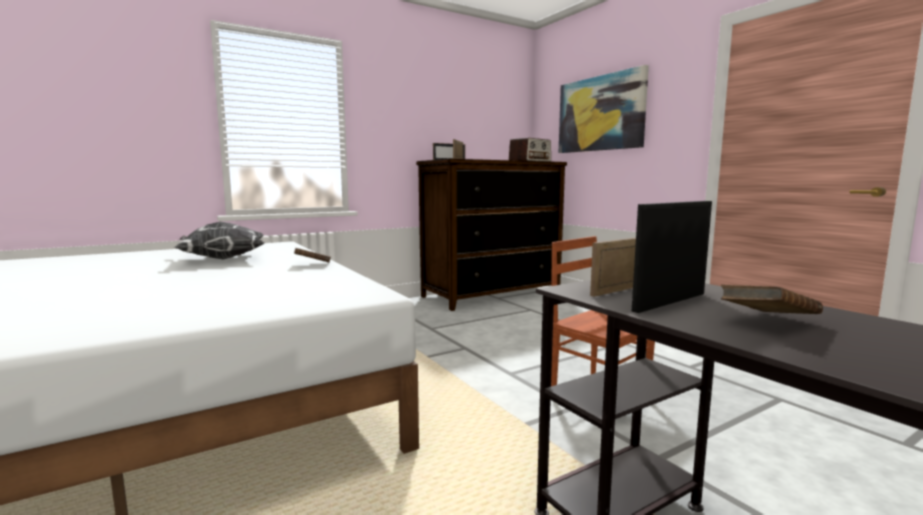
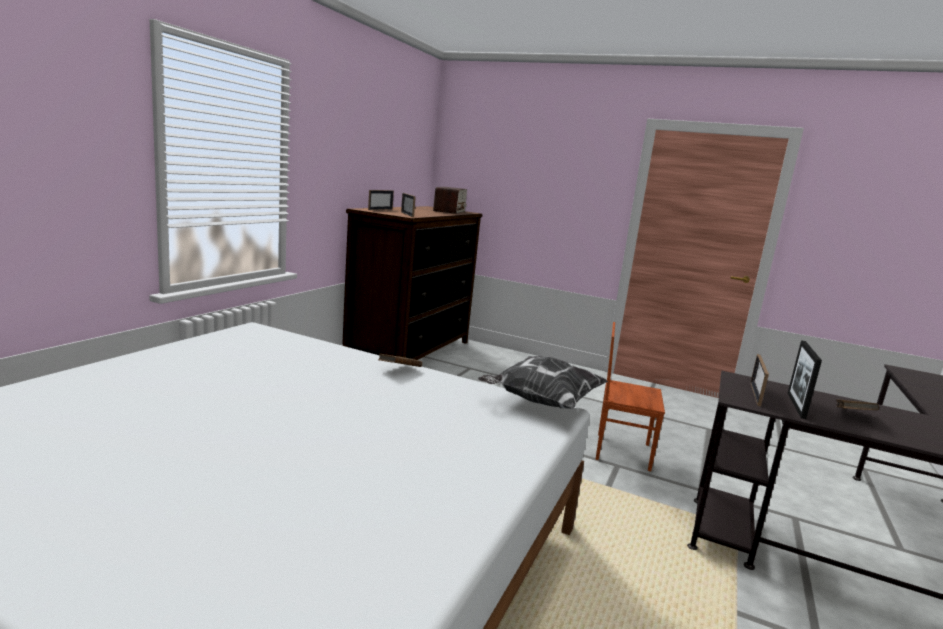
camera: 35 degrees left, 5 degrees up
pillow [173,222,264,259] -> pillow moved to [478,356,608,409]
picture [559,65,649,153] -> none

